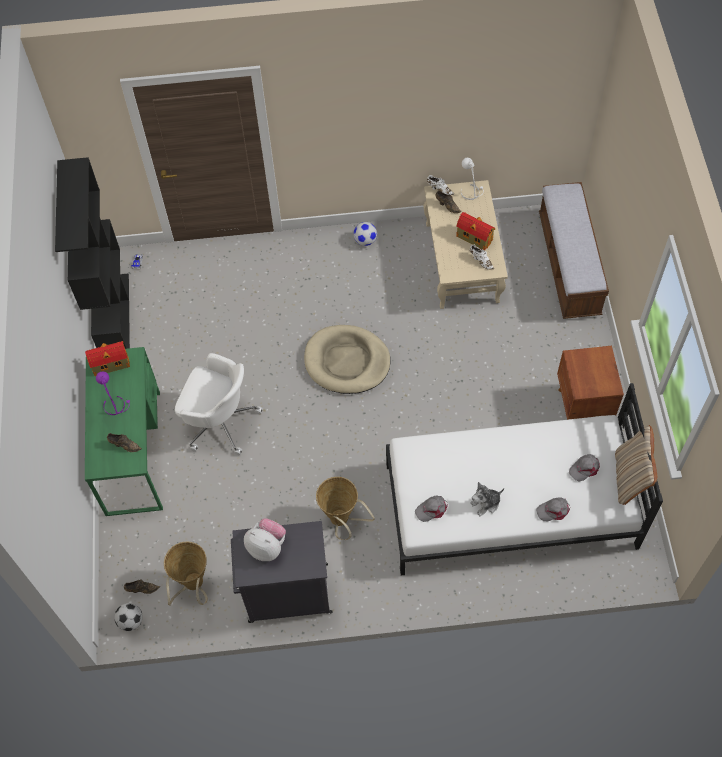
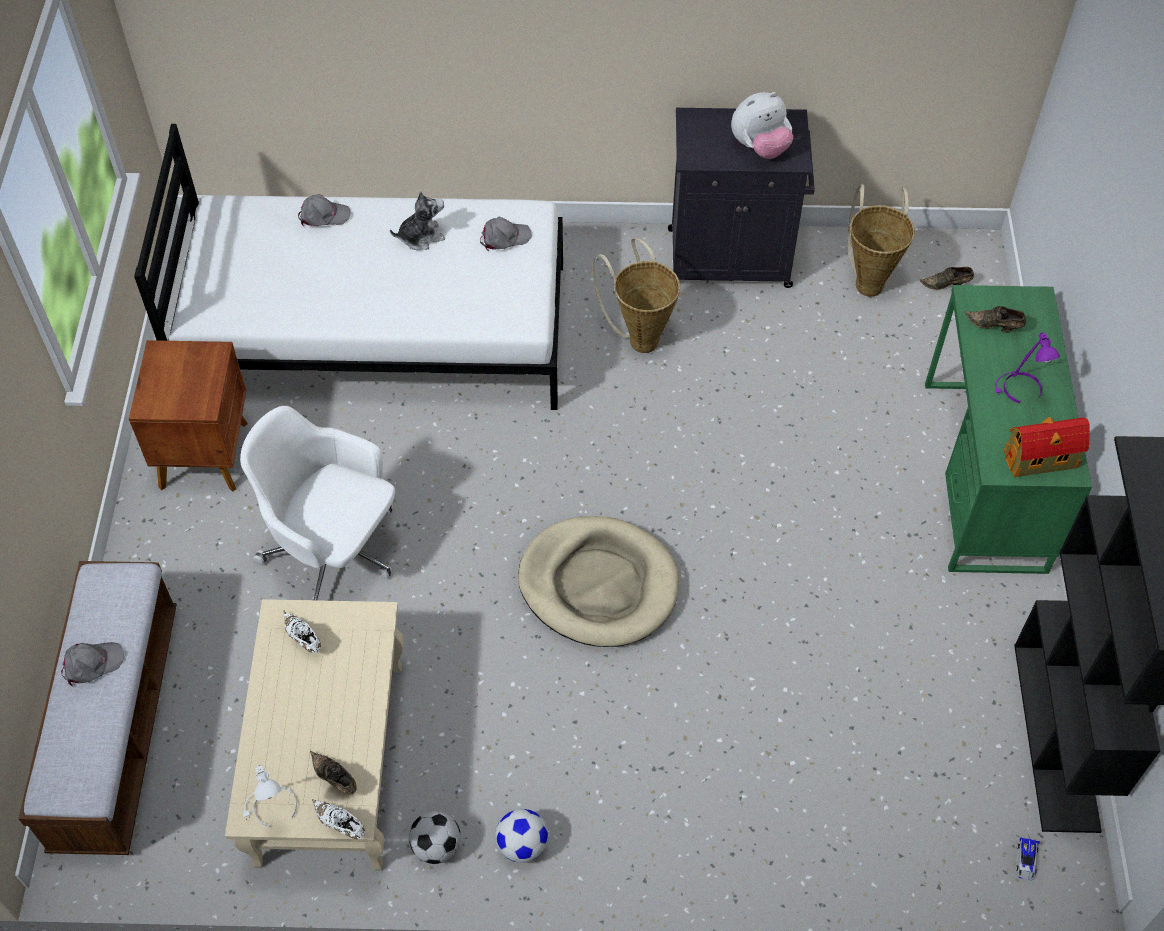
camera: 175 degrees left, 5 degrees down
football [114,603,143,631] -> football moved to [409,811,461,864]
white office chair [175,353,263,455] -> white office chair moved to [240,406,395,600]
plush toy [244,518,286,561] -> plush toy turned 60 degrees counterclockwise [731,92,793,159]
toy house [456,212,495,250] -> none
grey cap [569,454,600,482] -> grey cap moved to [61,642,124,686]
beige pillow [615,425,657,505] -> none

